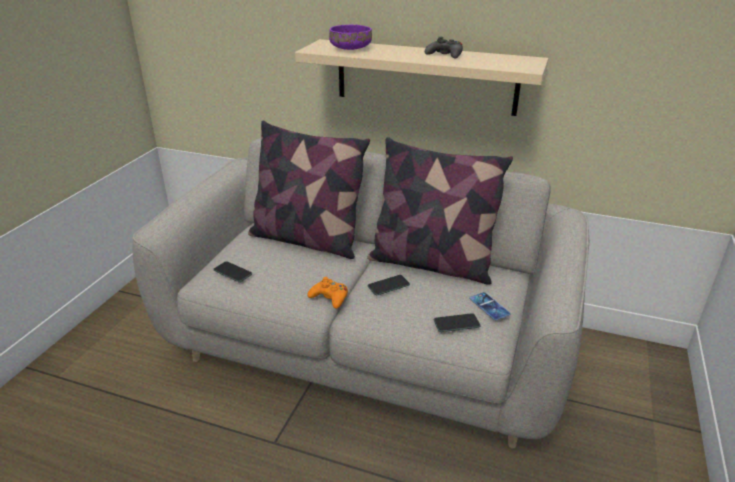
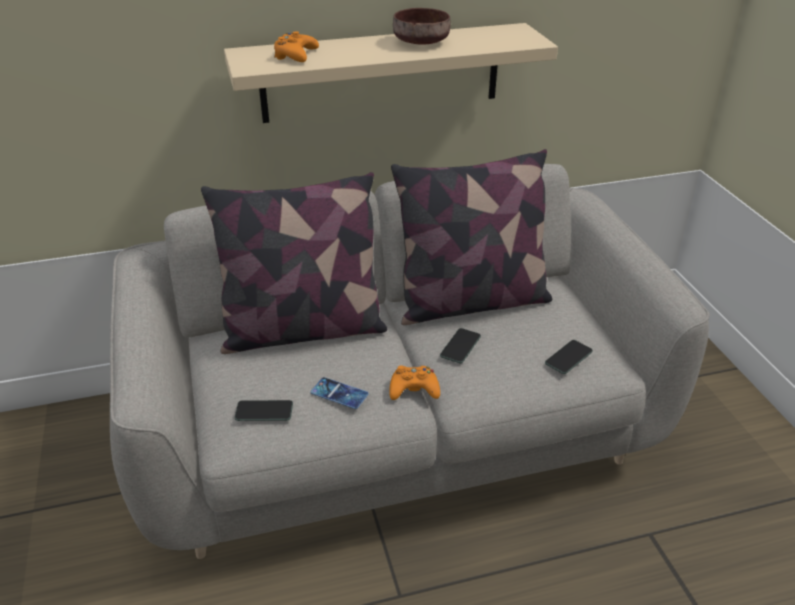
camera: 35 degrees left, 5 degrees up
purple bowl [329,25,372,50] -> orange game controller [274,31,319,62]
black game controller [425,37,463,59] -> brown bowl [393,8,450,45]
phone [470,292,510,320] -> phone moved to [310,377,369,409]

